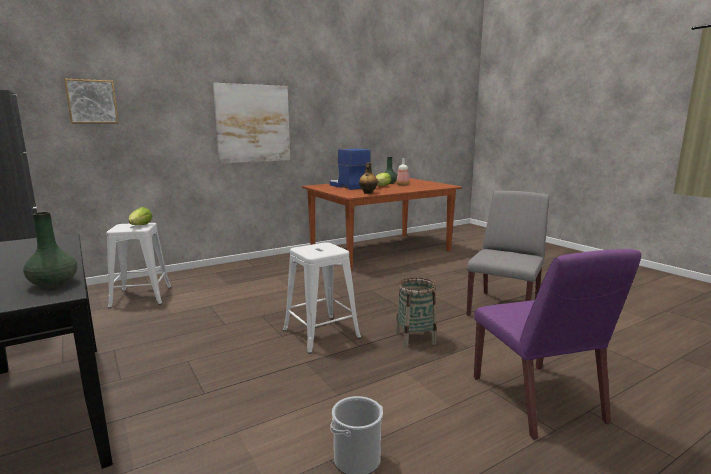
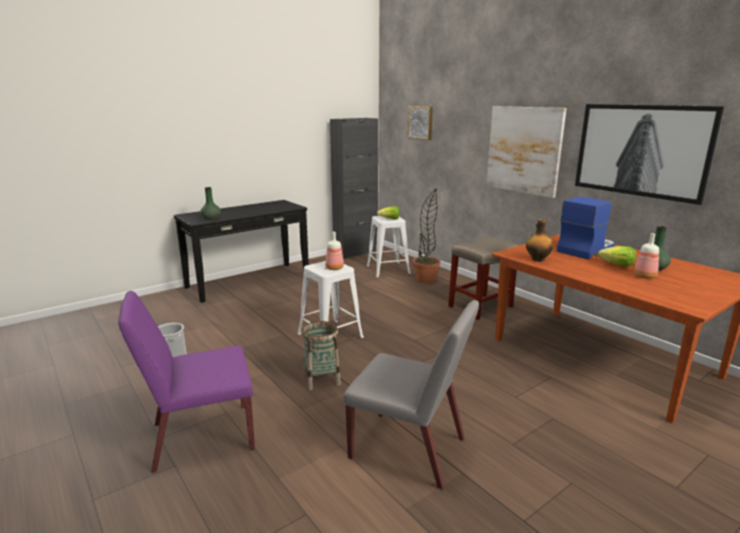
camera: 85 degrees right, 5 degrees up
none -> bottle [325,232,344,270]
none -> potted plant [412,188,441,283]
none -> beige stool [448,237,519,320]
none -> picture [575,104,724,205]

